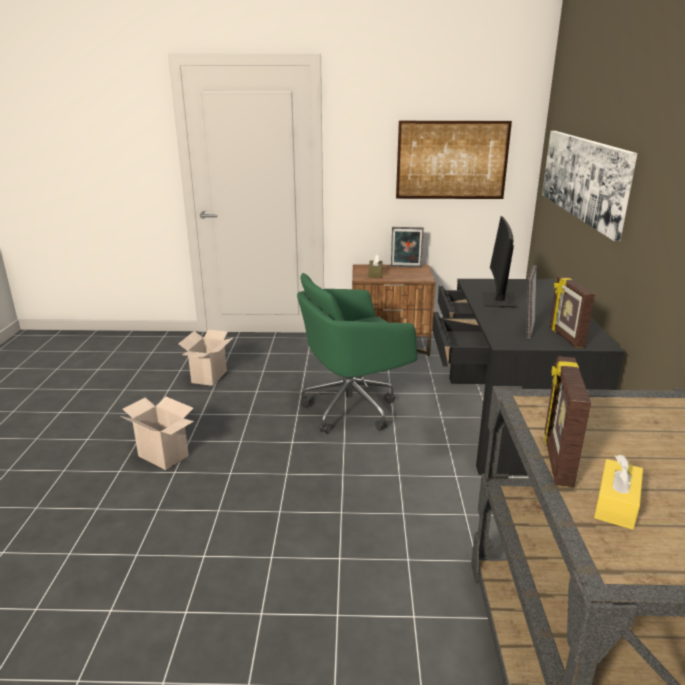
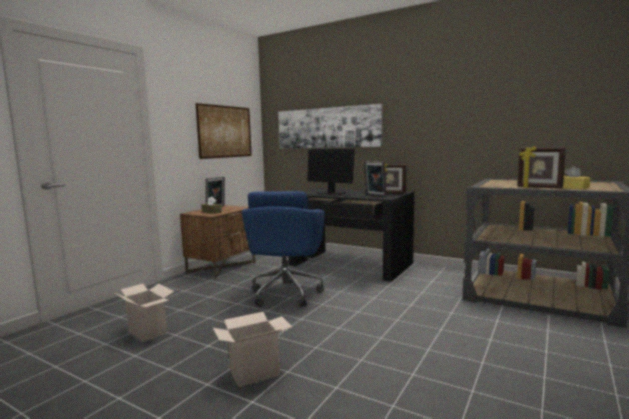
camera: 60 degrees left, 15 degrees down
green office chair [297,273,417,434] -> blue office chair [242,191,325,307]

